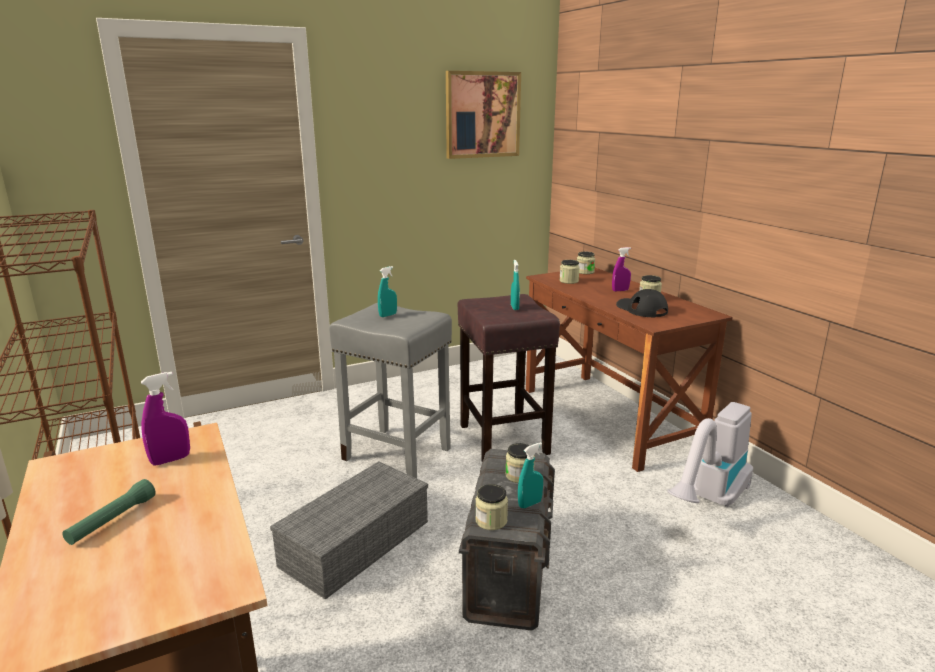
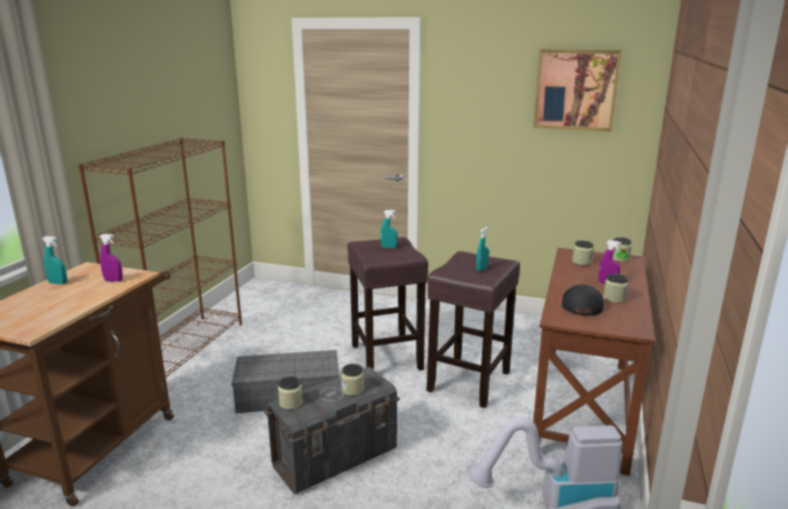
camera: 45 degrees right, 0 degrees up
green flashlight [62,479,156,545] -> none
grey stool [329,303,452,478] -> brown stool [347,237,428,371]
turquoise spray bottle [518,442,543,508] -> turquoise spray bottle moved to [42,236,67,285]

